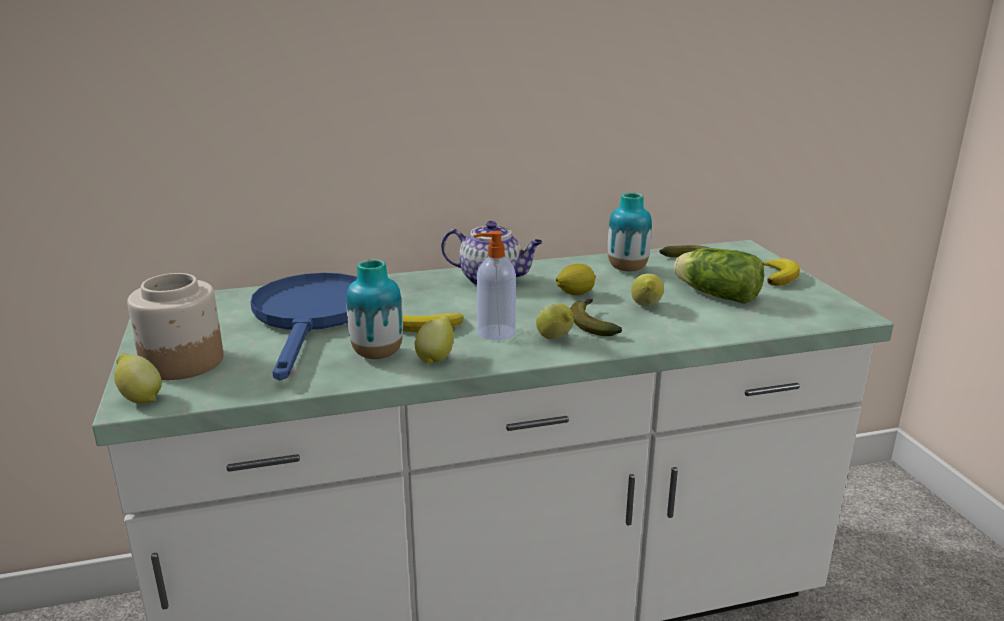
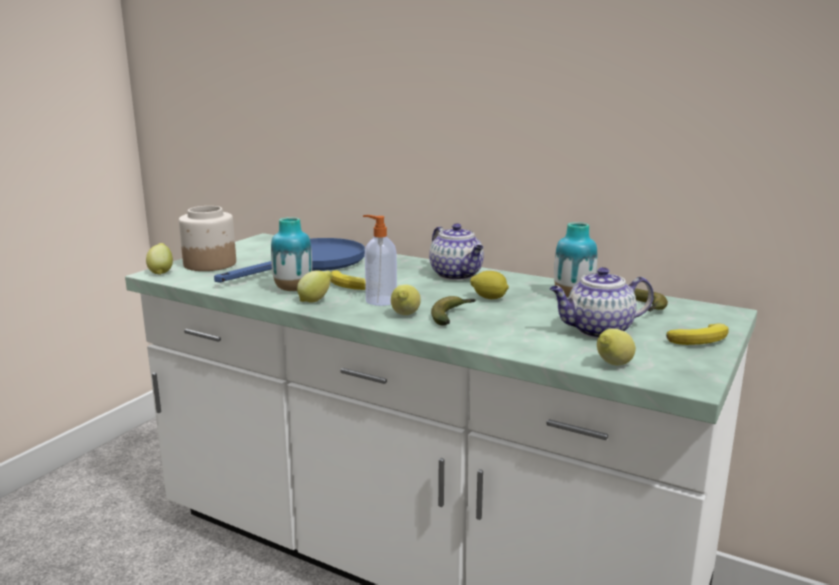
camera: 45 degrees right, 5 degrees down
lemon [631,274,664,306] -> lemon moved to [597,329,636,365]
lettuce [674,248,764,304] -> teapot [550,267,654,339]

